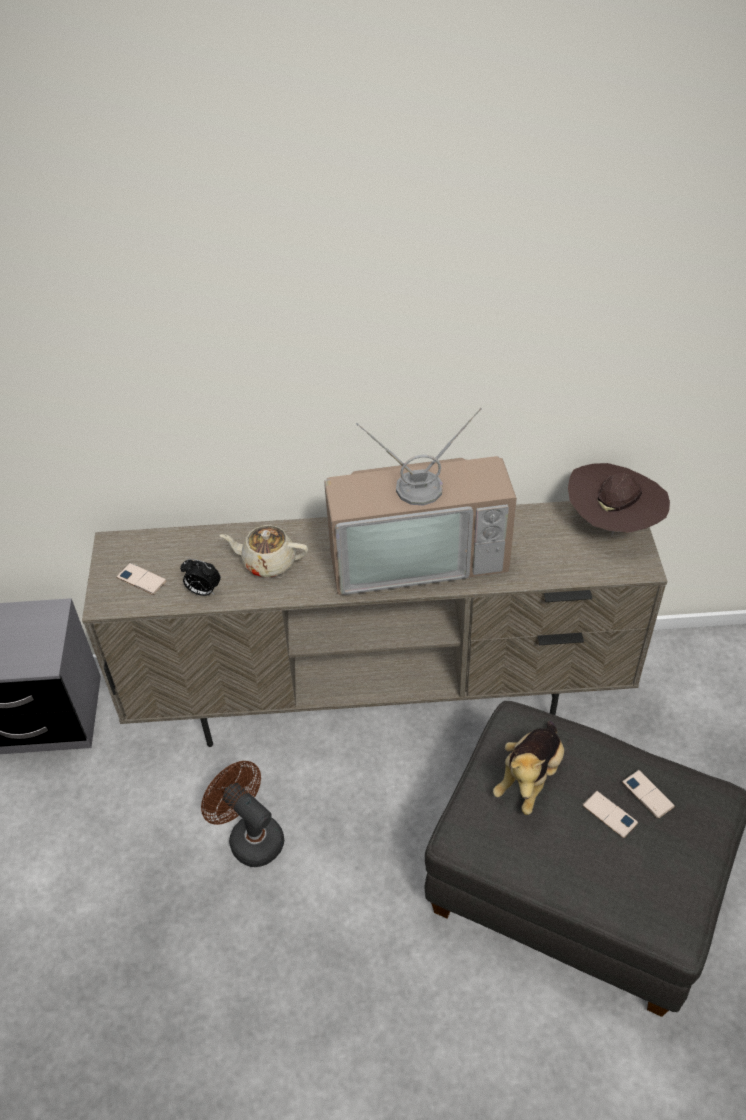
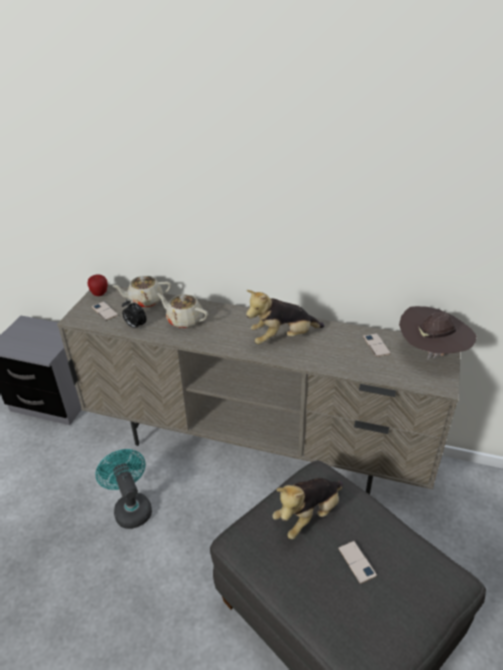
camera: 20 degrees right, 10 degrees down
brown fan [201,761,284,867] -> turquoise fan [96,449,152,529]
television [324,408,517,595] -> plush toy [246,290,324,344]
phone [622,770,675,819] -> phone moved to [363,333,391,357]
none -> apple [87,274,108,296]
none -> beige teapot [112,276,171,308]

